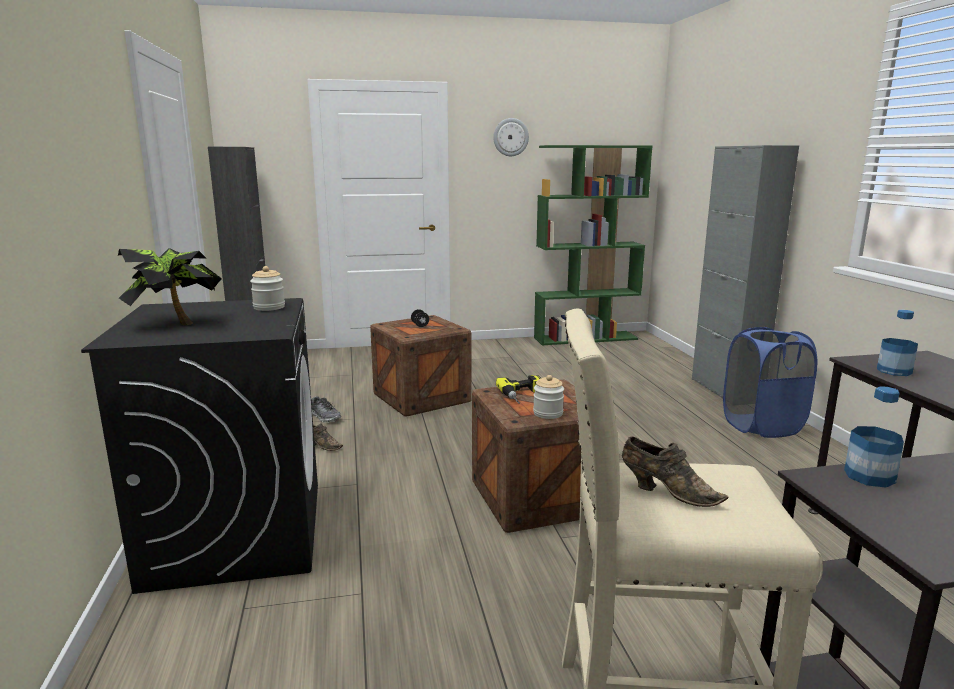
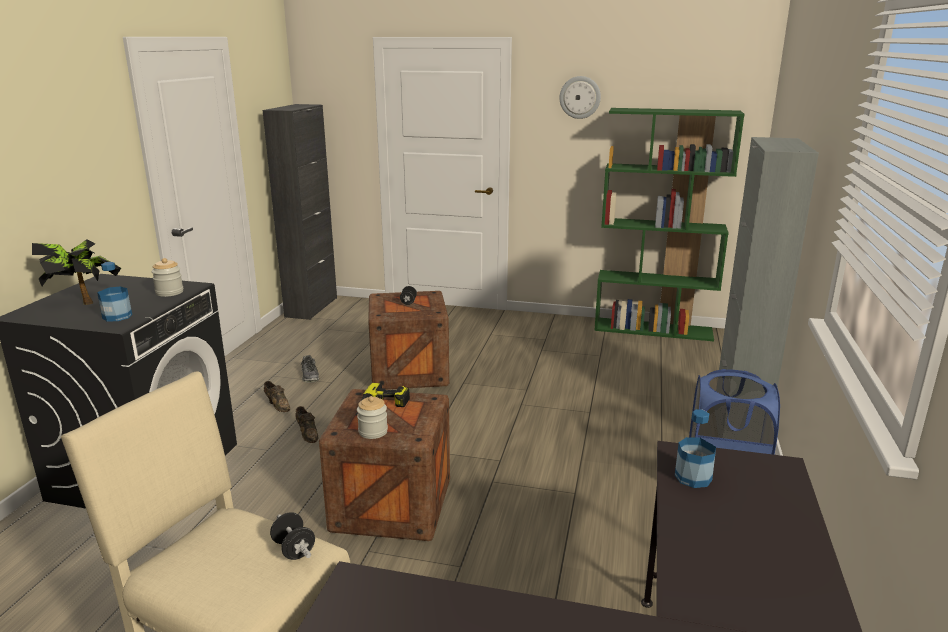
camera: 25 degrees right, 5 degrees up
brown shoe [622,437,729,507] -> brown shoe moved to [295,406,318,443]
bottle [844,387,904,488] -> bottle moved to [97,262,132,322]
none -> black dumbbell [270,512,315,560]

